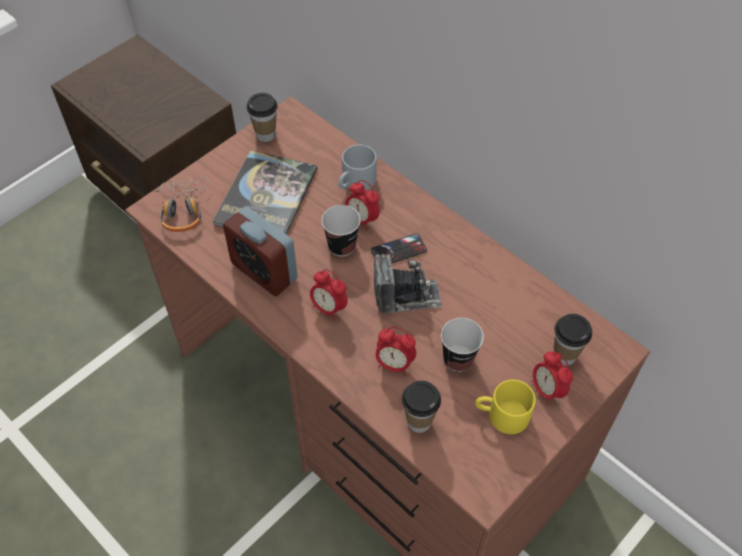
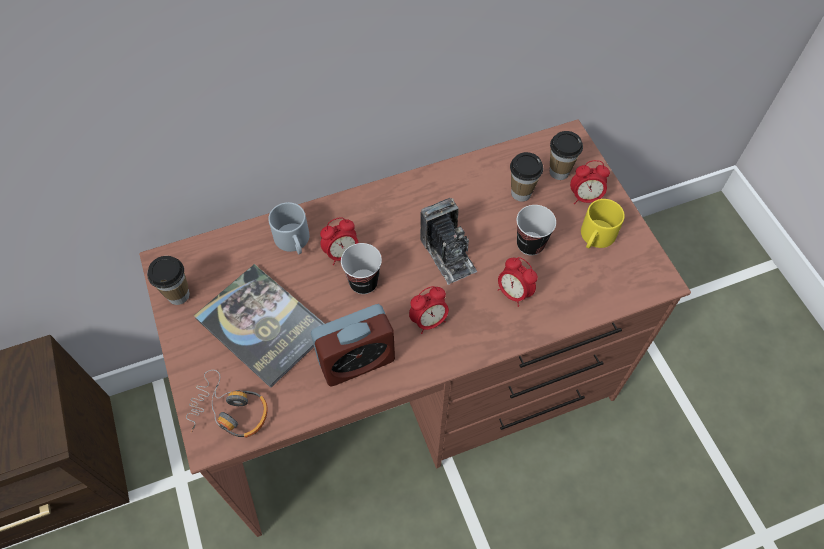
camera: 65 degrees left, 5 degrees up
phone [371,233,427,263] -> none
camera [374,254,442,314] -> camera turned 135 degrees clockwise [420,198,478,285]
alarm clock [376,327,416,376] -> alarm clock turned 90 degrees clockwise [498,257,538,307]
cup [402,381,441,433] -> cup moved to [510,152,543,202]

